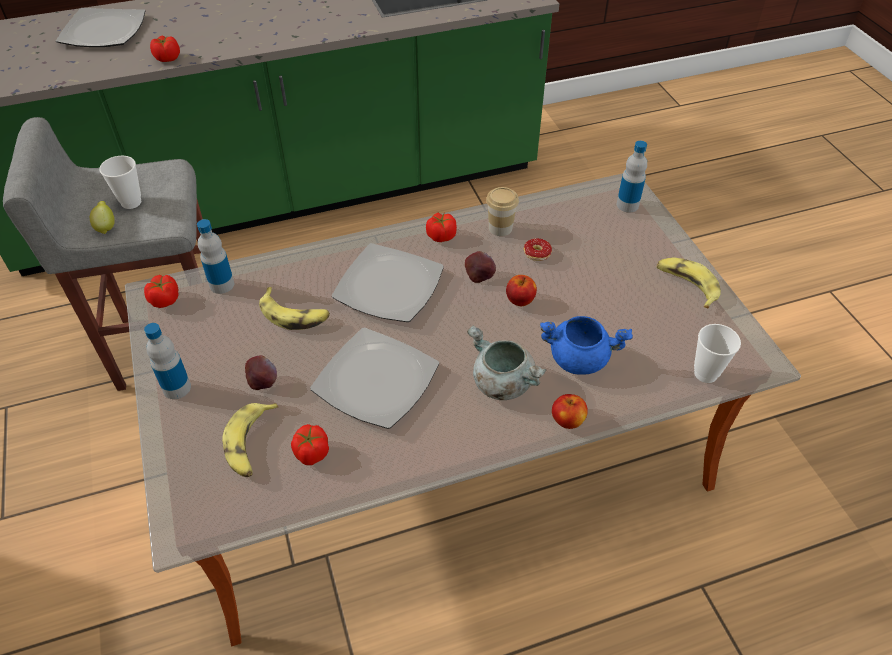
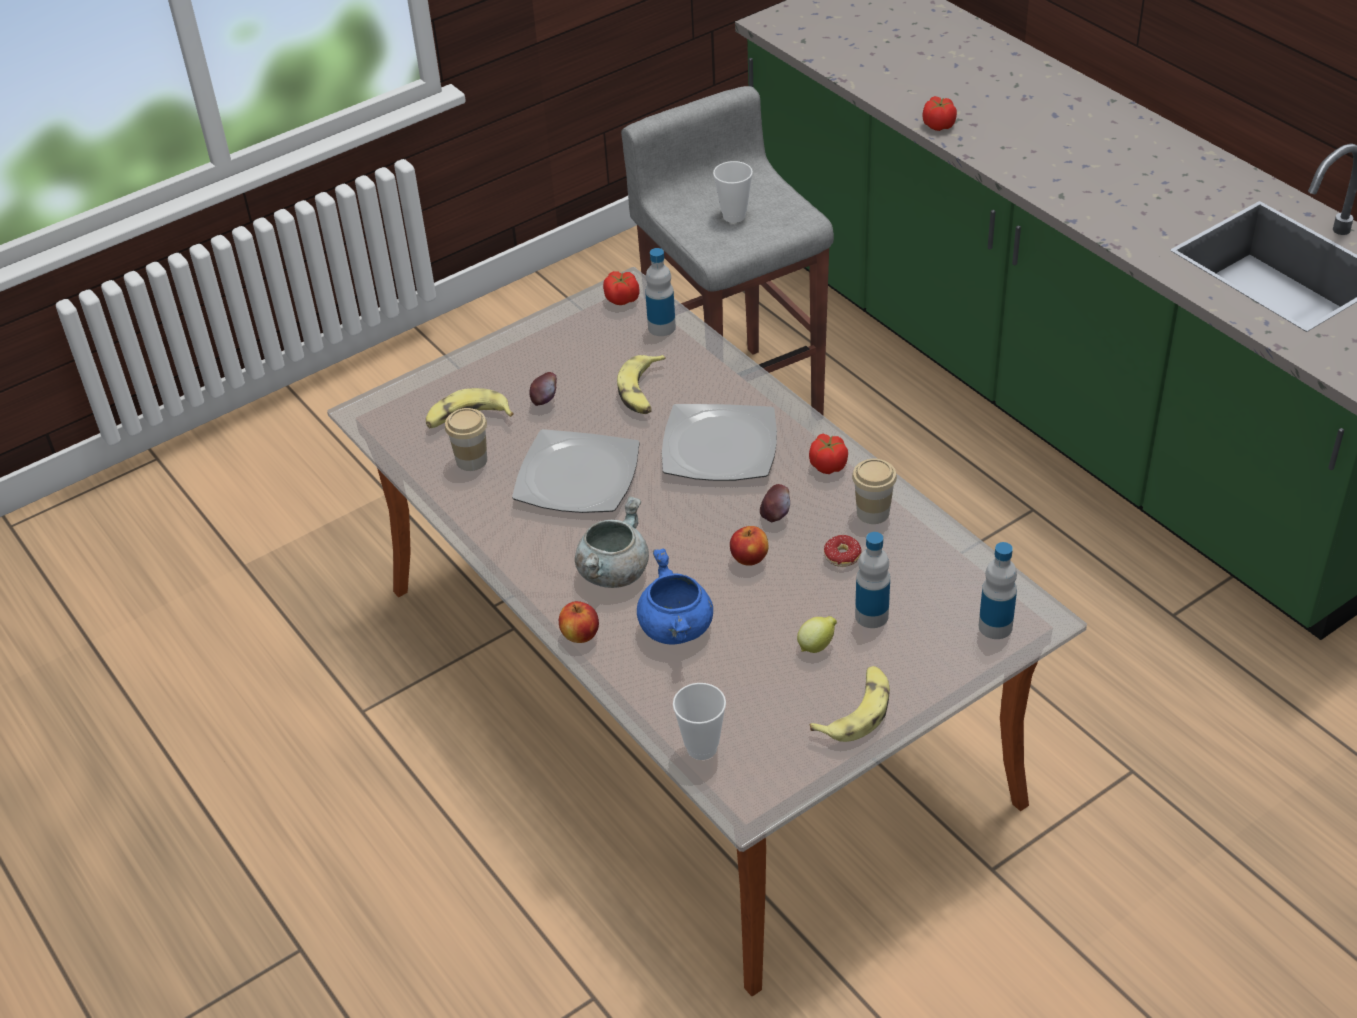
camera: 75 degrees right, 5 degrees down
plate [56,8,145,47] -> none
lemon [90,201,115,234] -> lemon moved to [797,616,837,653]
bottle [144,323,191,399] -> bottle moved to [855,532,890,628]
tomato [291,424,329,465] -> cup [445,408,487,471]

